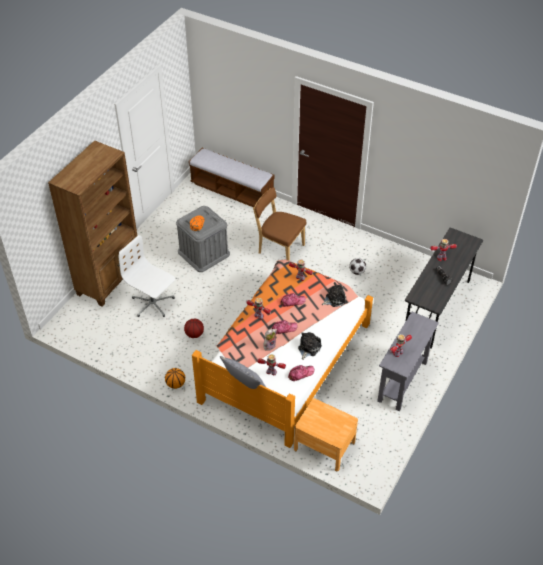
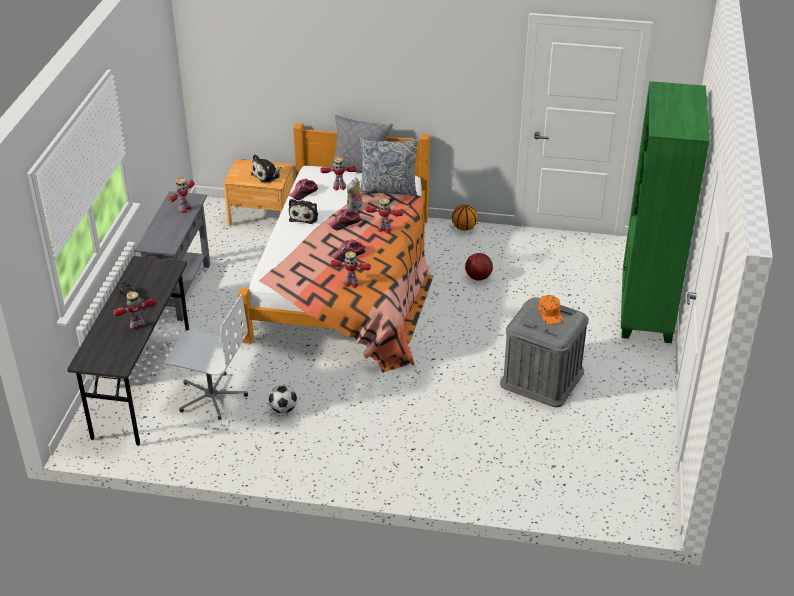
camera: 160 degrees right, 10 degrees down
brown bookcase [48,140,140,307] -> green bookcase [621,81,710,343]
white office chair [119,235,175,317] -> white office chair moved to [165,295,248,420]
bench [189,148,275,207] -> none
brown chair [253,187,306,261] -> none
plush toy [322,282,347,307] -> plush toy moved to [251,154,282,183]
none -> pillow [360,138,419,197]

